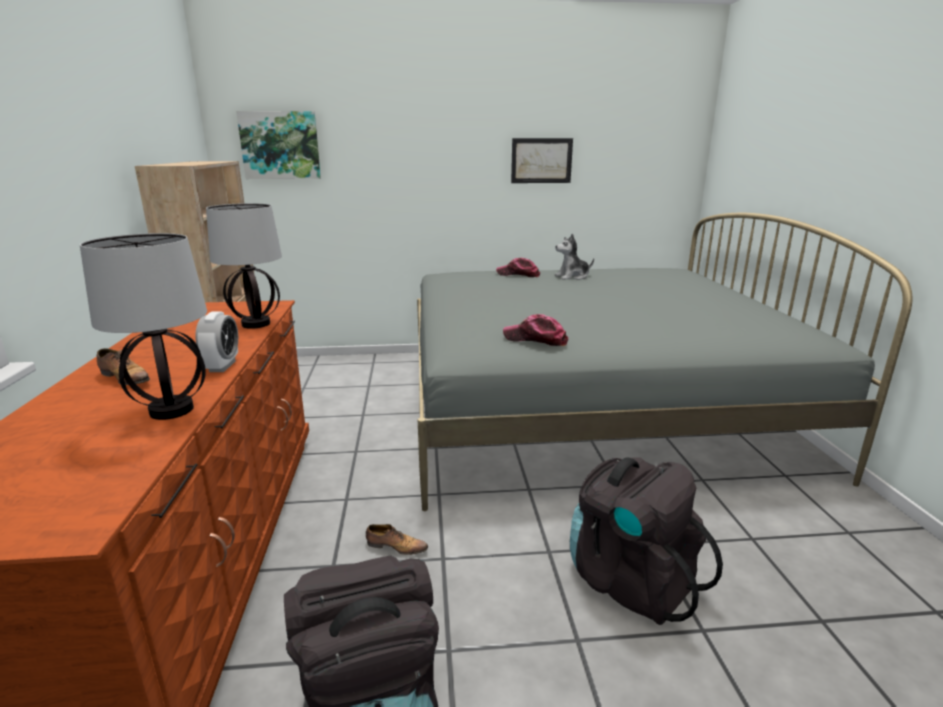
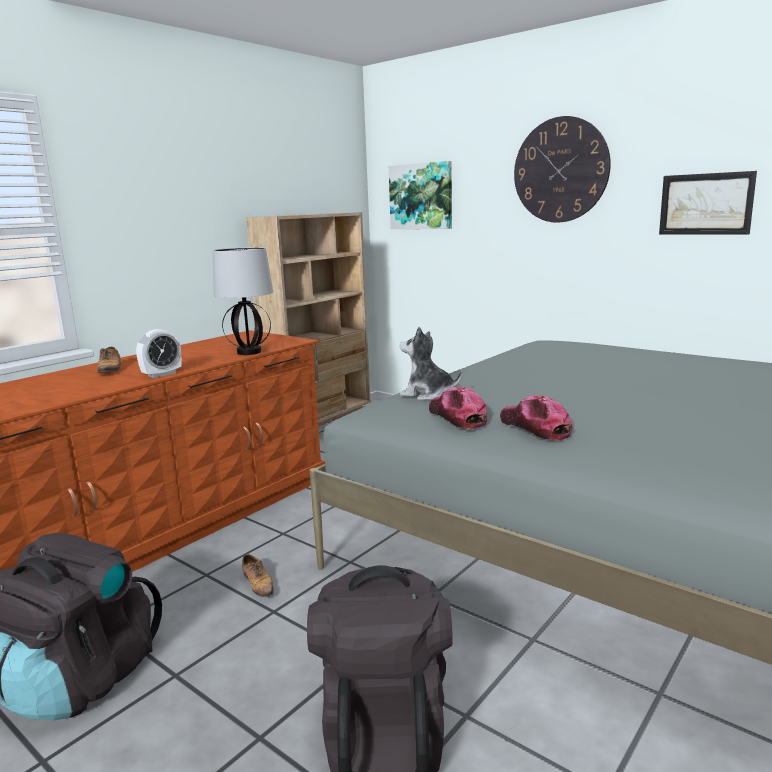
camera: 45 degrees right, 5 degrees down
table lamp [80,233,207,420] -> none
cap [496,258,540,277] -> cap moved to [500,395,572,441]
plush toy [555,233,594,280] -> plush toy moved to [400,327,462,400]
none -> wall clock [514,116,611,223]

